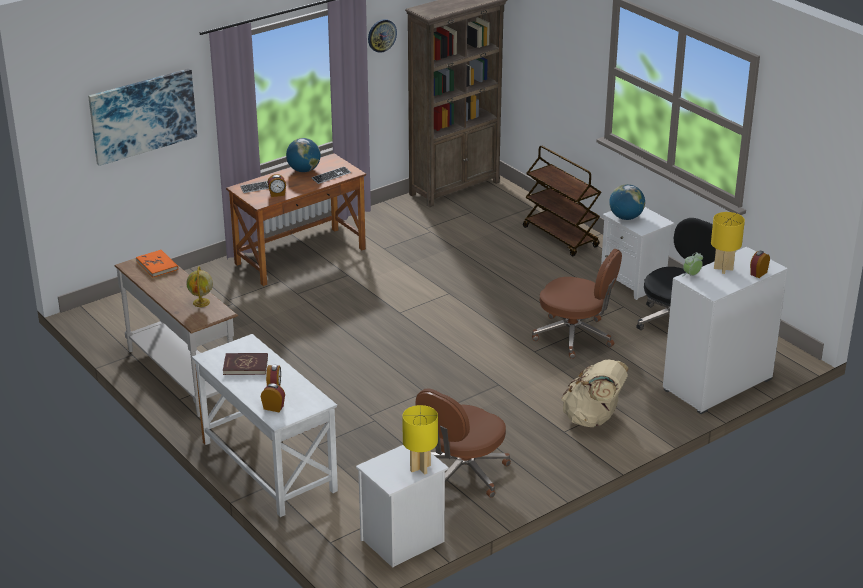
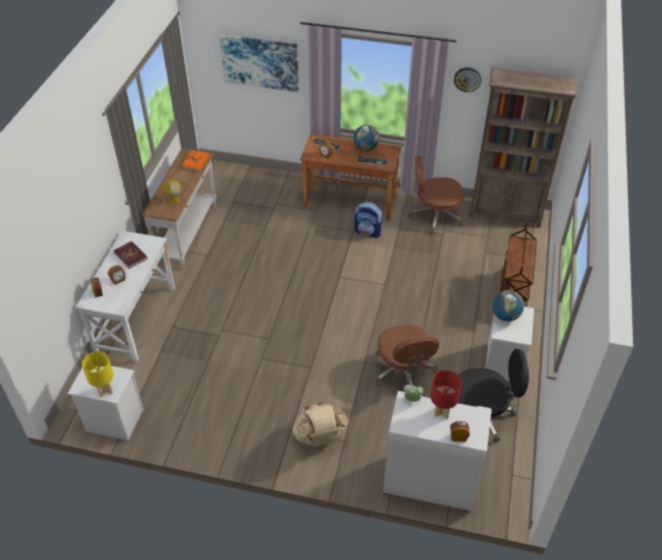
camera: 50 degrees right, 15 degrees up
brown office chair [415,388,511,498] -> brown office chair moved to [408,155,464,234]
yellow table lamp [711,212,745,274] -> red table lamp [430,370,462,419]
none -> backpack [354,202,383,238]

